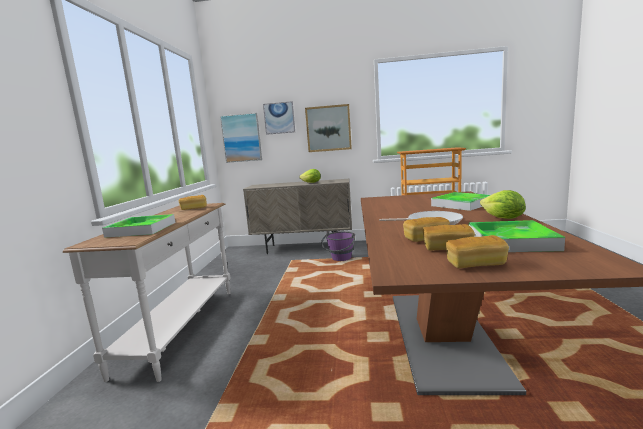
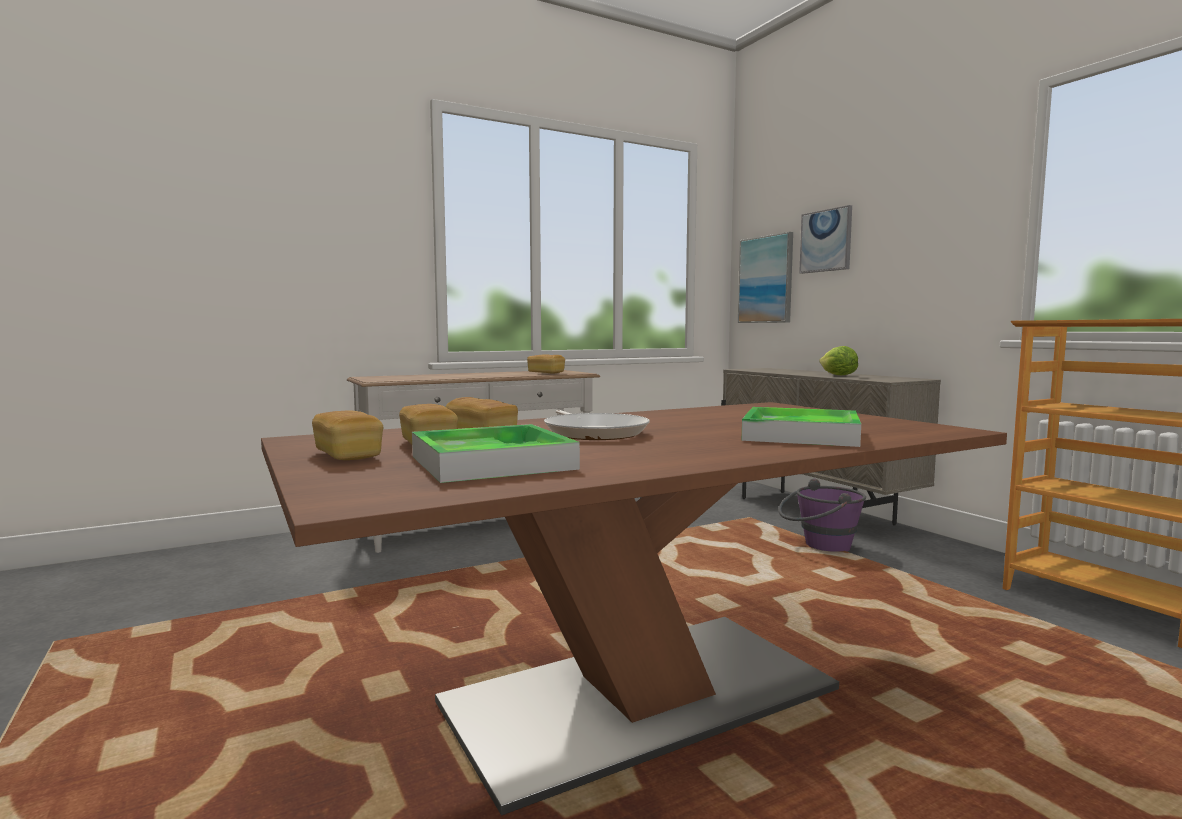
camera: 55 degrees right, 5 degrees down
tray [102,214,175,238] -> none
picture [305,104,352,152] -> none
lettuce [480,190,526,219] -> none

